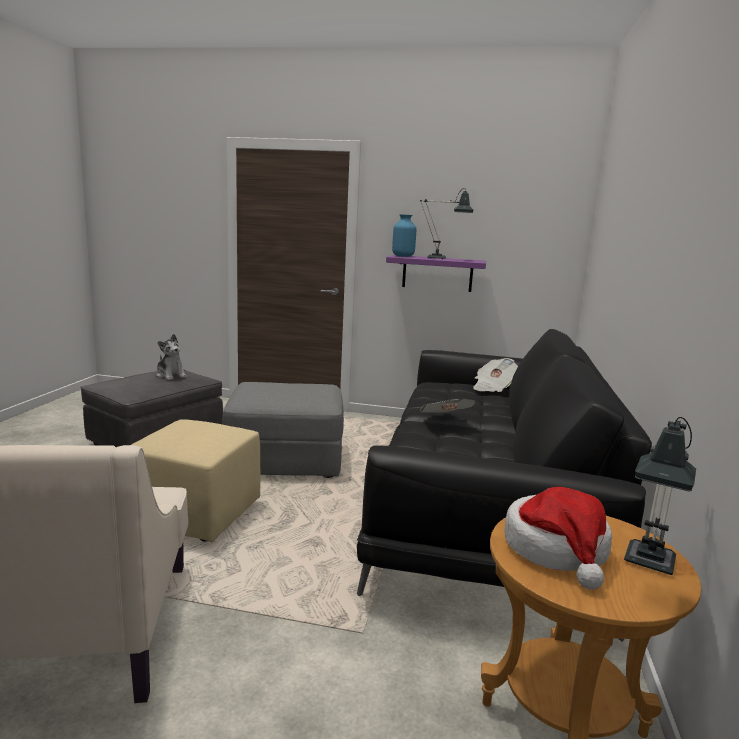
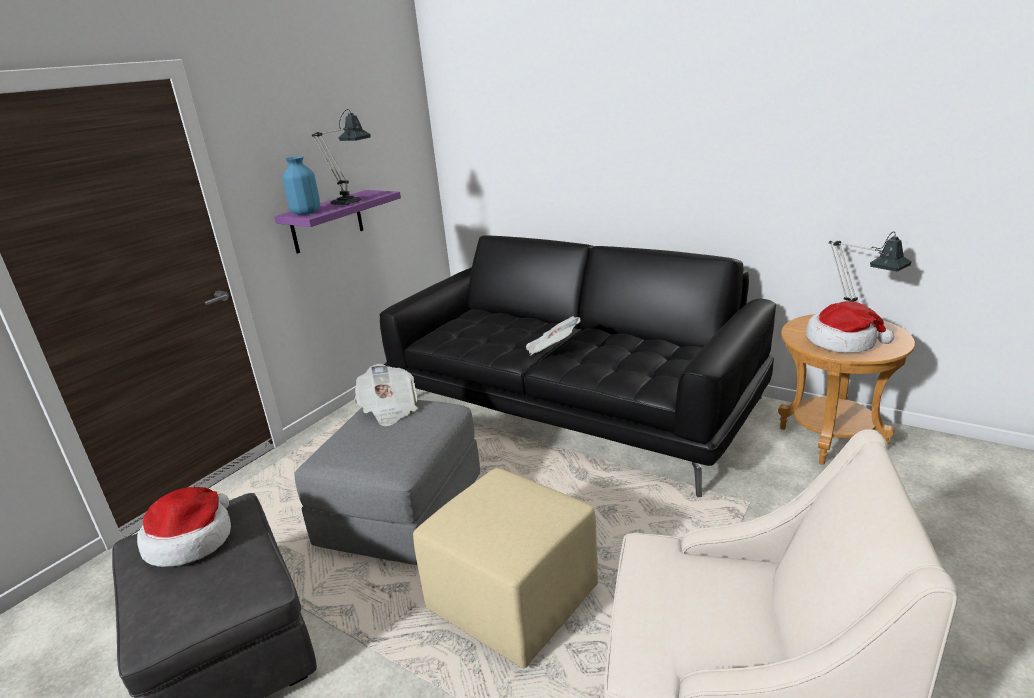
camera: 65 degrees left, 10 degrees up
plush toy [156,334,187,380] -> hat [137,487,231,567]
newspaper [473,358,518,392] -> newspaper moved to [355,364,417,427]

